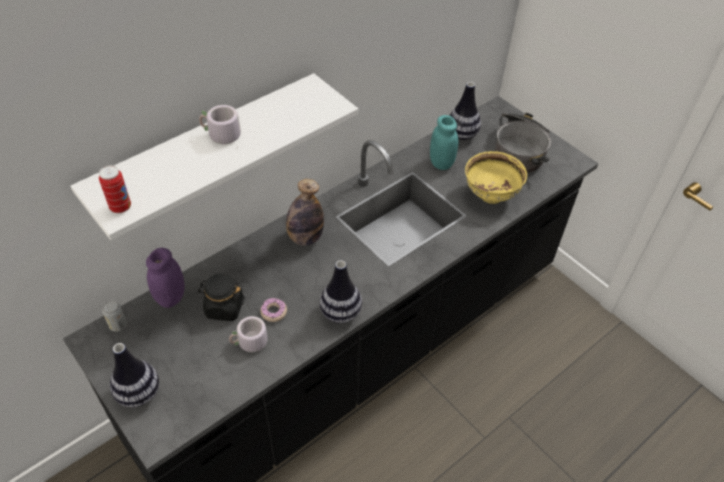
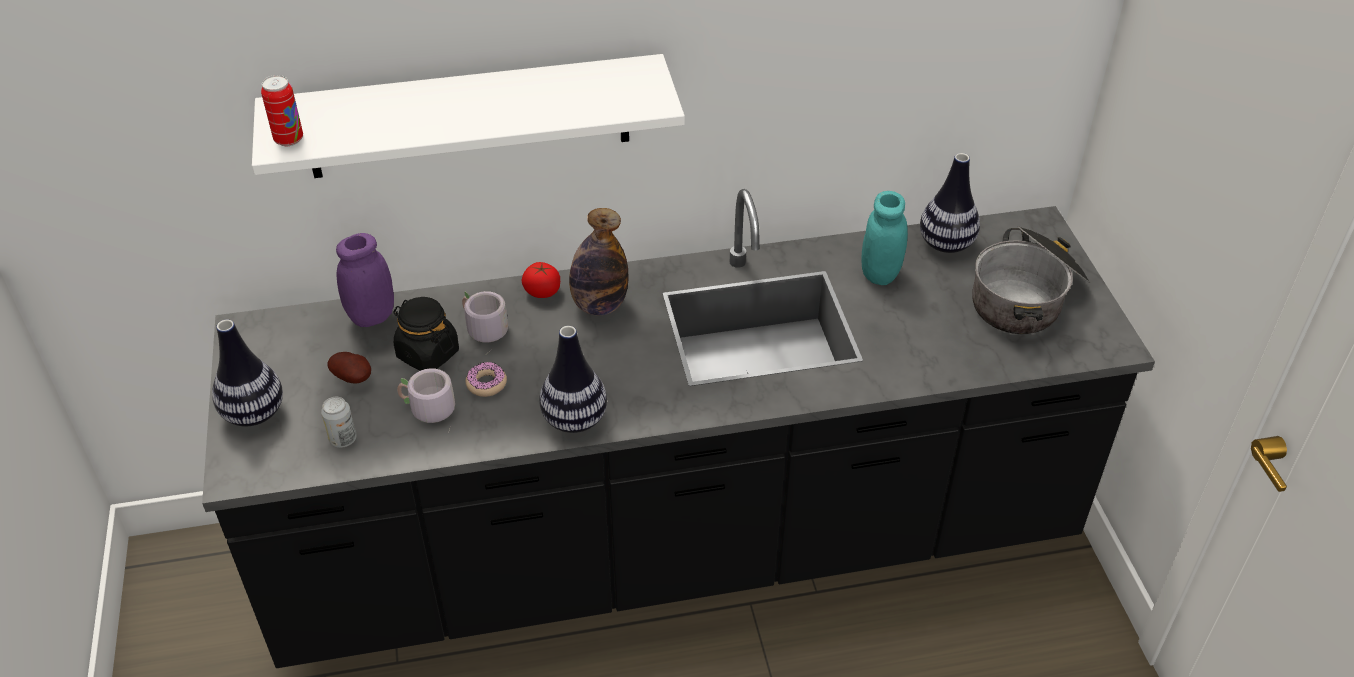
camera: 30 degrees right, 5 degrees down
can [102,301,127,332] -> can moved to [321,397,357,448]
grey mug [199,105,241,150] -> grey mug moved to [462,291,508,354]
yellow bowl [465,151,527,204] -> none
none -> potato [328,352,371,383]
none -> tomato [522,262,560,298]

